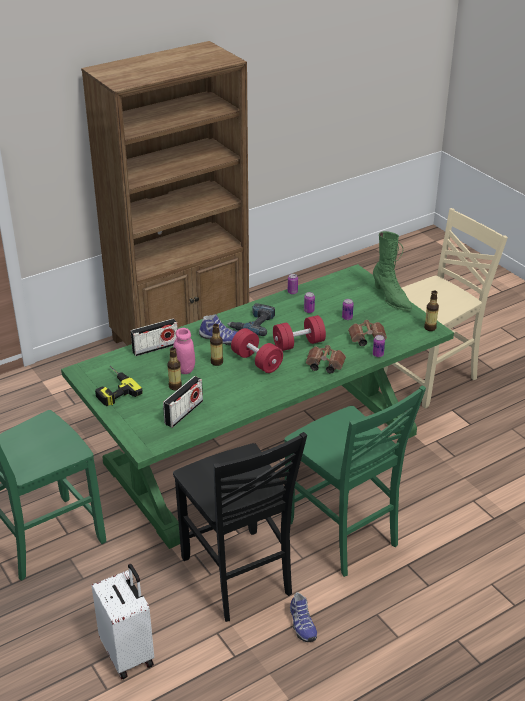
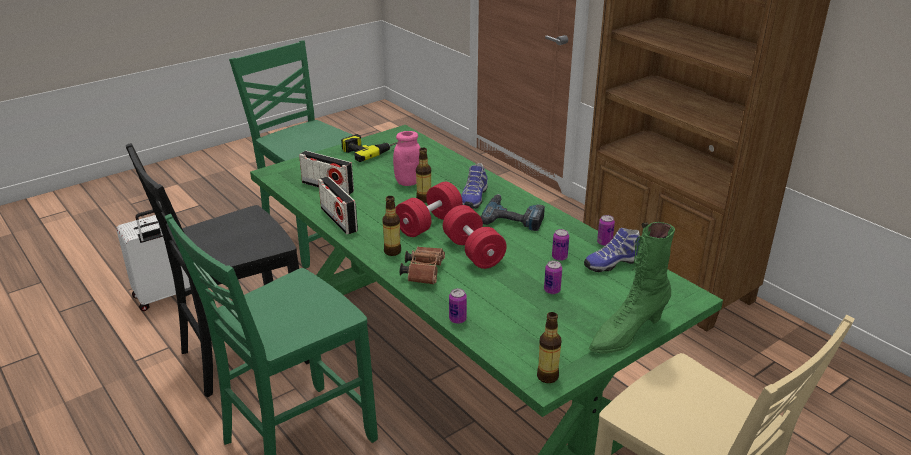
camera: 85 degrees right, 5 degrees down
radio [131,318,178,356] -> radio moved to [318,176,358,234]
bottle [167,347,182,390] -> bottle moved to [382,196,401,256]
shoe [290,592,317,642] -> shoe moved to [584,228,640,272]
brown binoculars [348,320,387,346] -> none

